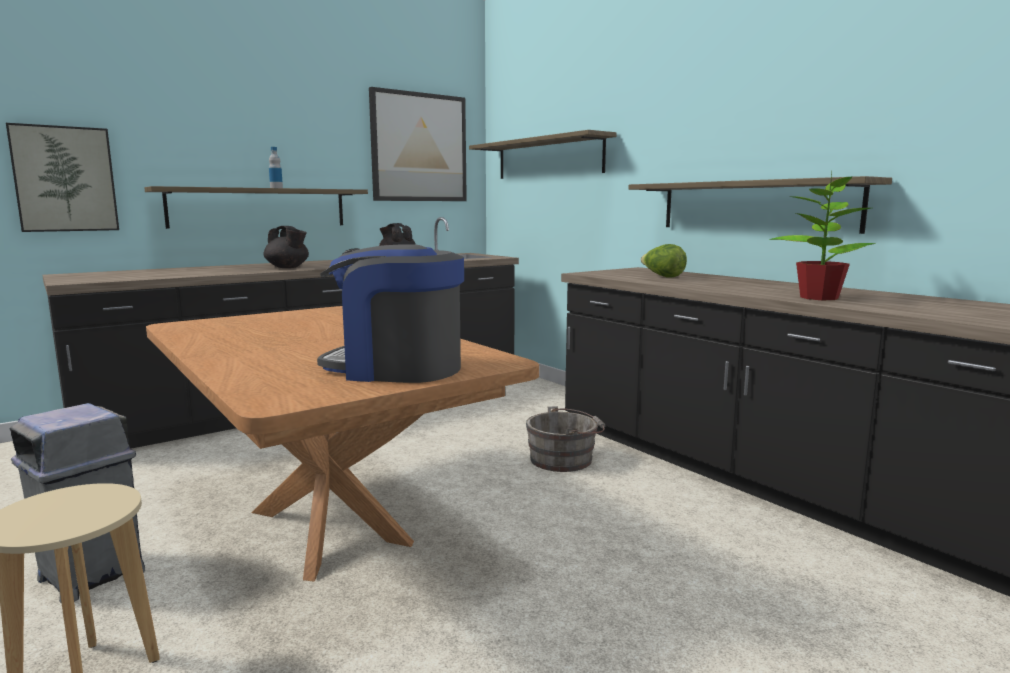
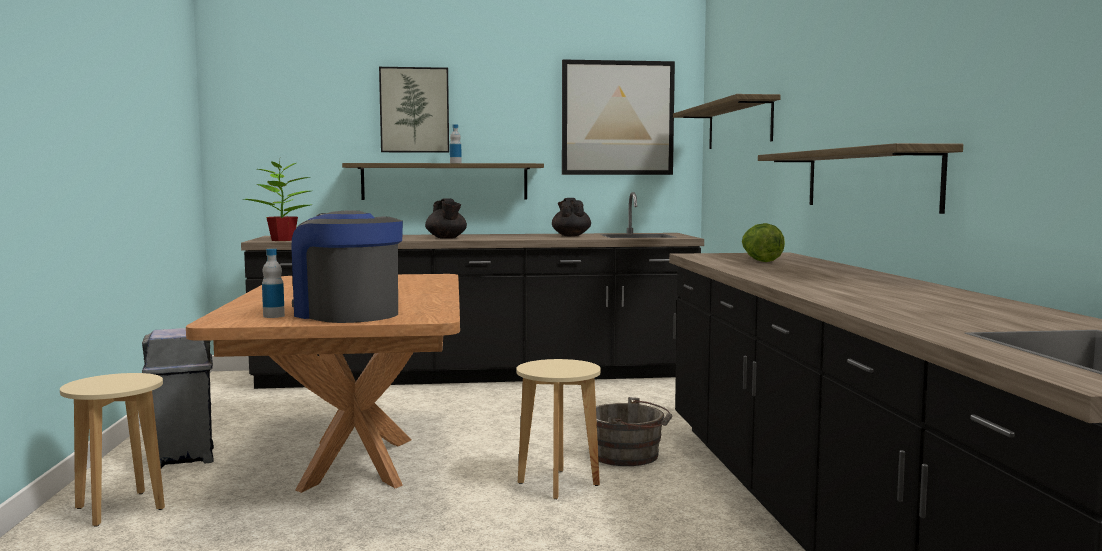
camera: 30 degrees right, 5 degrees down
picture [6,123,119,232] -> picture moved to [379,67,449,153]
potted plant [768,172,876,300] -> potted plant moved to [244,160,310,241]
none -> bottle [262,249,285,318]
none -> beige stool [516,359,601,499]

